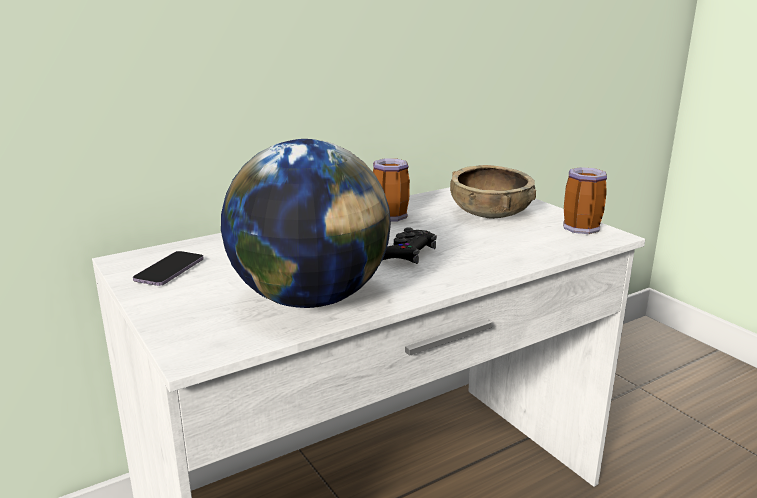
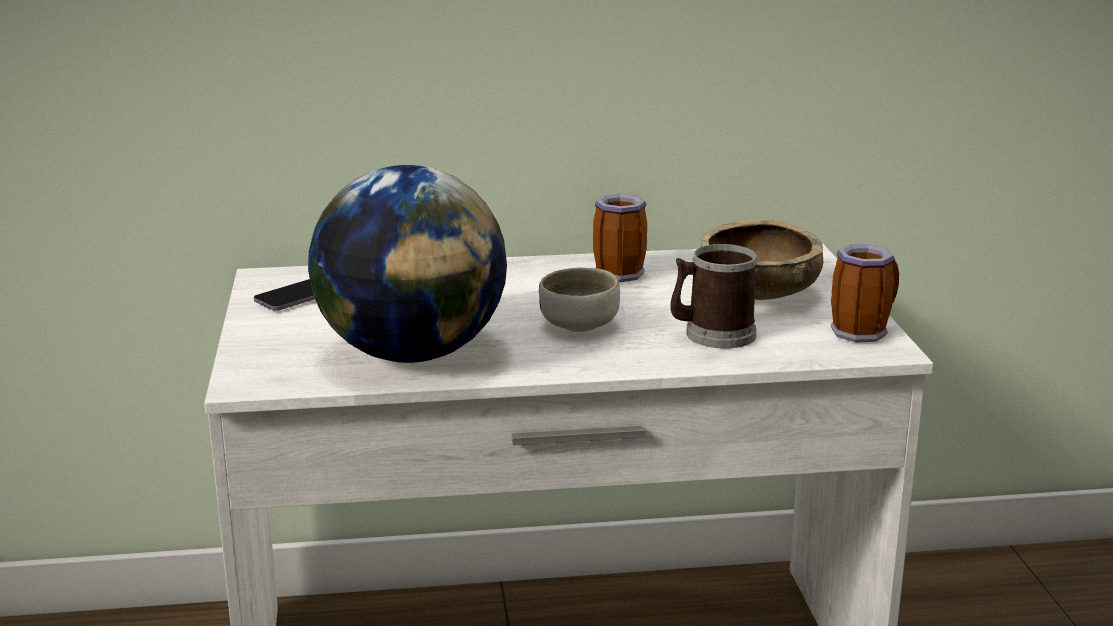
camera: 25 degrees right, 0 degrees up
black game controller [383,227,437,264] -> bowl [539,268,620,332]
none -> mug [671,244,757,348]

